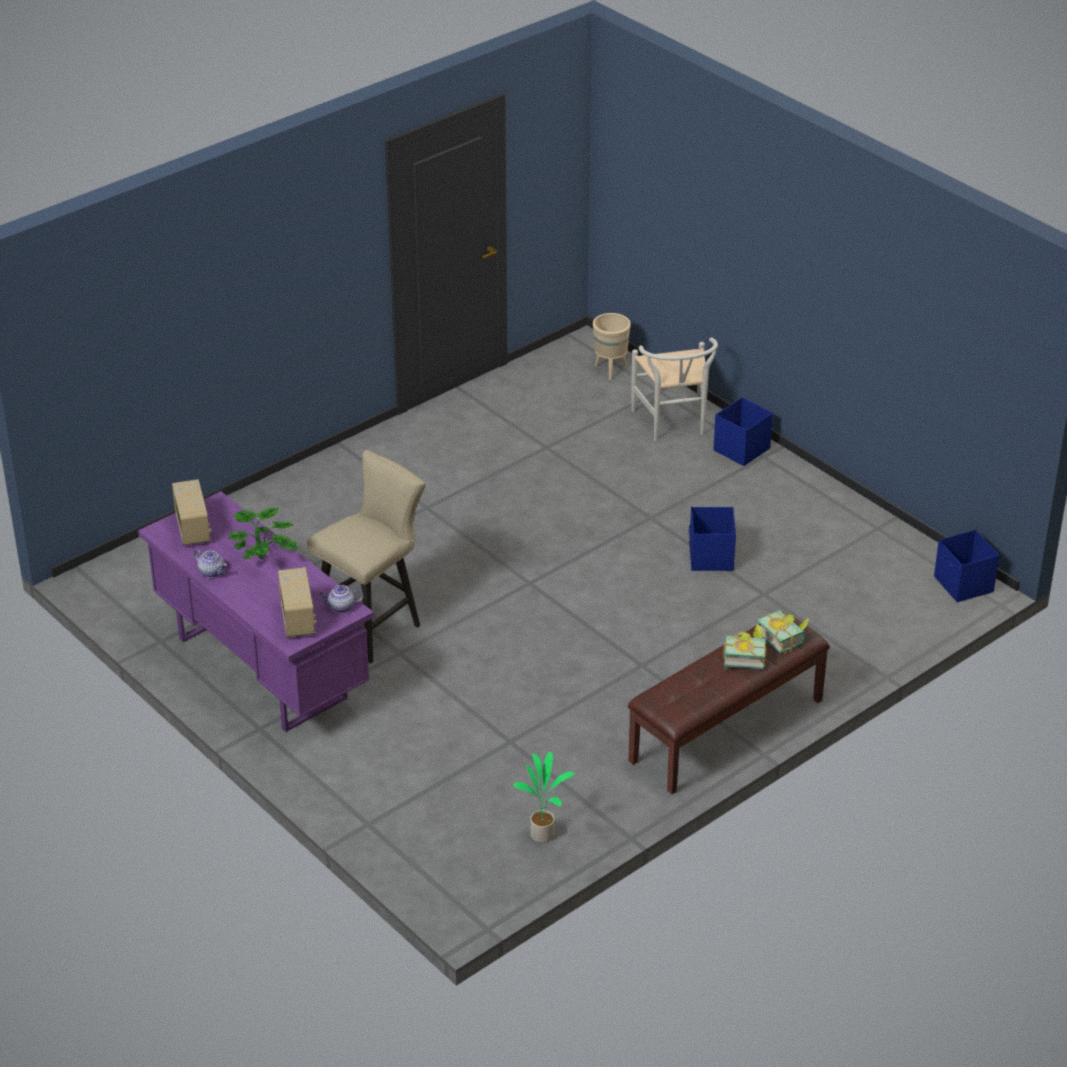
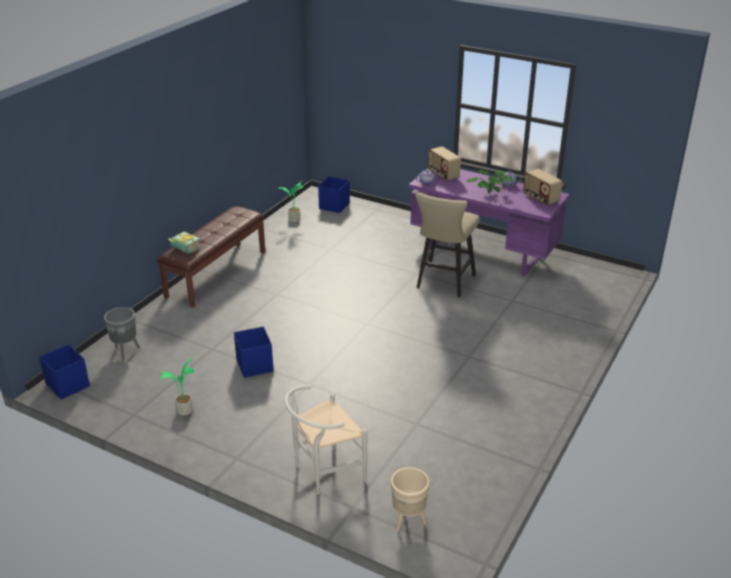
camera: 160 degrees right, 5 degrees down
white chair [631,337,718,441] -> white chair turned 90 degrees counterclockwise [284,385,367,495]
blue storage box [713,397,773,466] -> blue storage box moved to [318,176,350,213]
book [723,624,767,669] -> none
none -> grey planter [104,307,140,360]
none -> potted plant [160,357,194,416]

